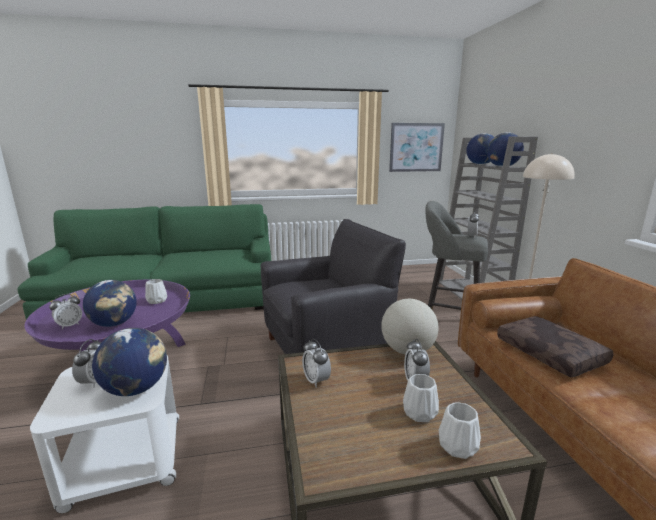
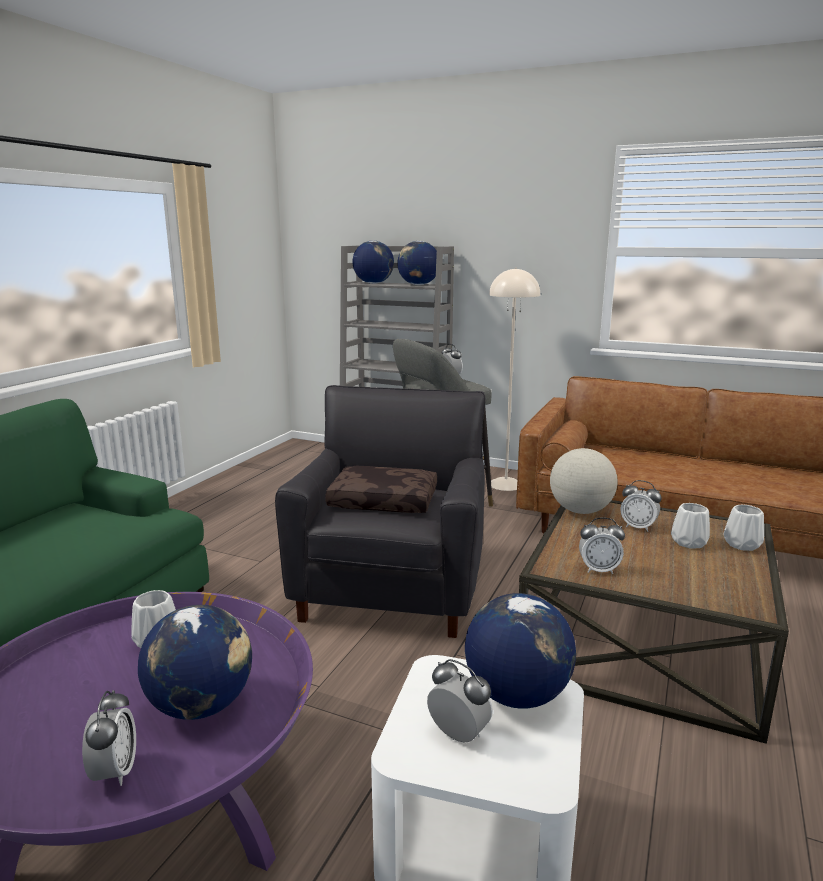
camera: 55 degrees left, 0 degrees up
picture [389,123,445,172] -> none
brown pillow [497,316,614,378] -> brown pillow moved to [325,466,437,513]

